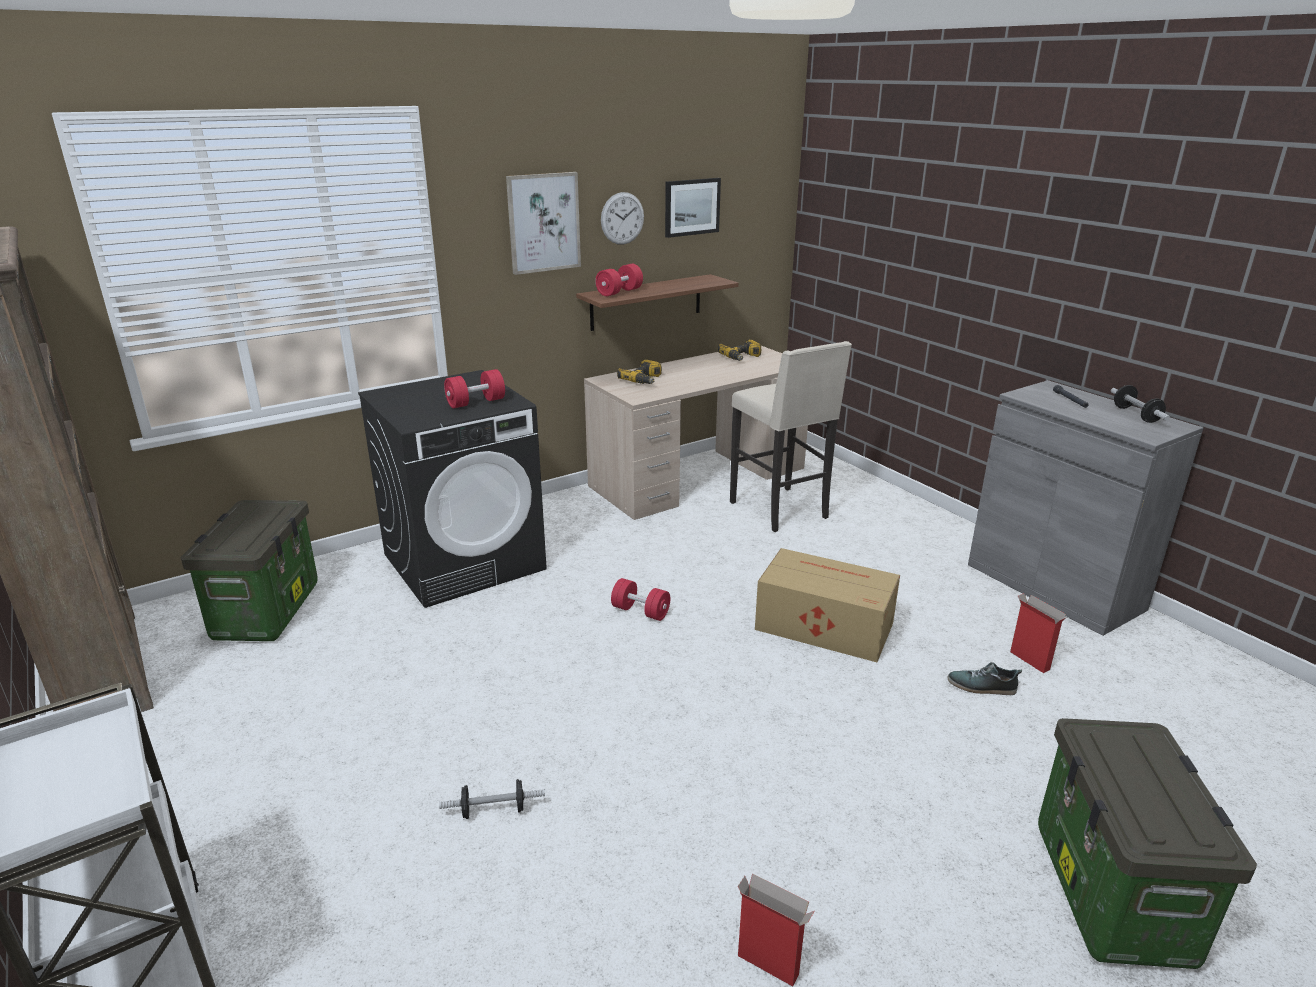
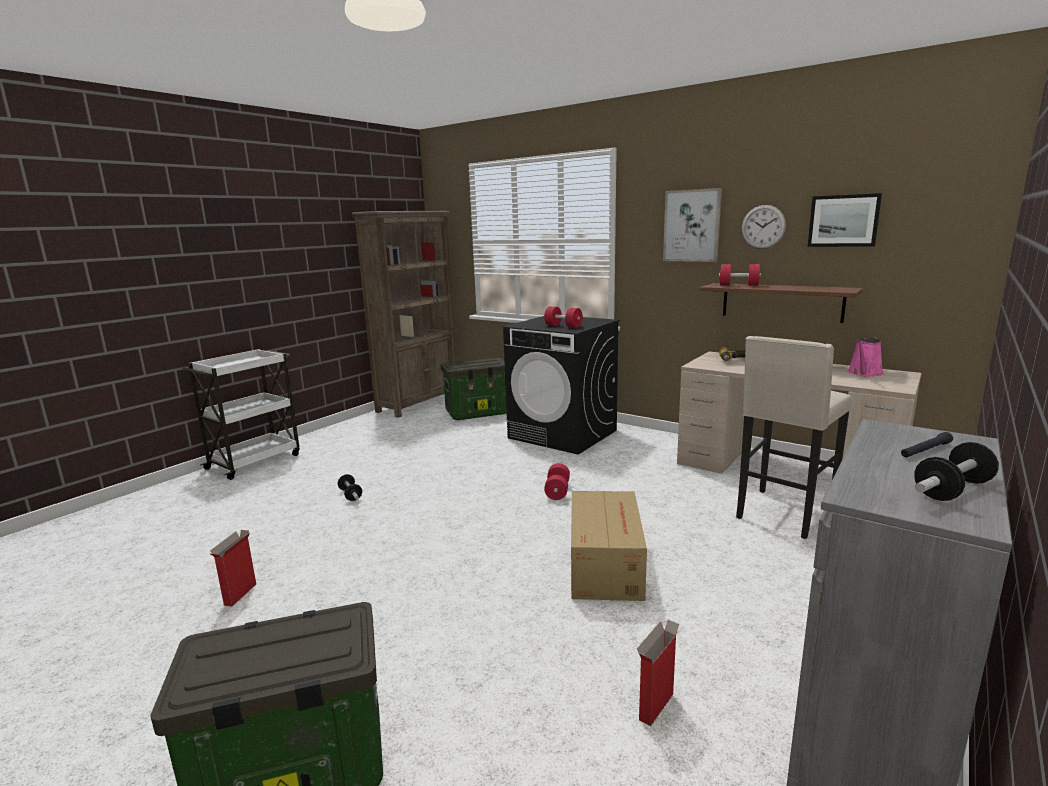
camera: 70 degrees right, 10 degrees down
power drill [718,340,761,361] -> pink watering can [847,336,884,377]
shoe [948,662,1022,695] -> none

